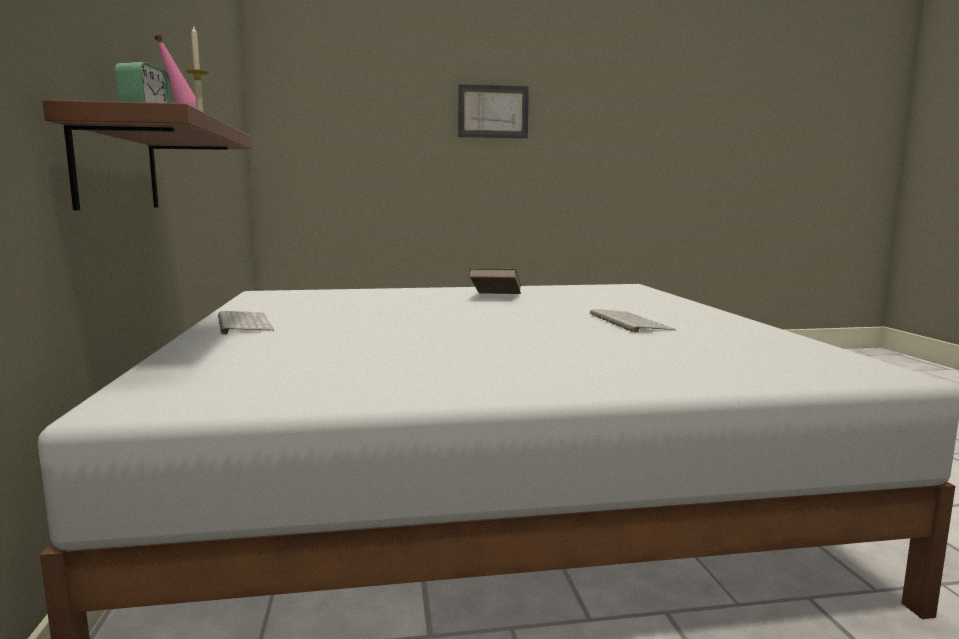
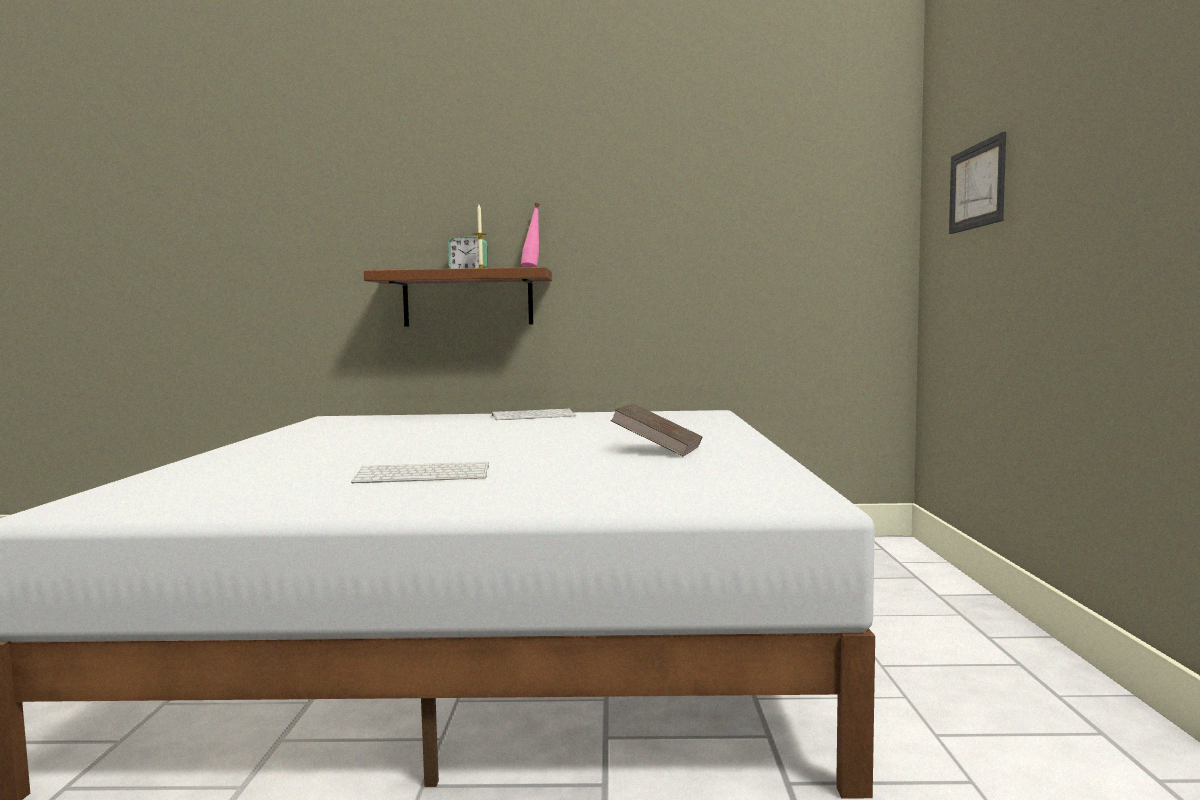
camera: 100 degrees right, 5 degrees down
picture [458,84,529,138] -> picture moved to [949,132,1006,234]

